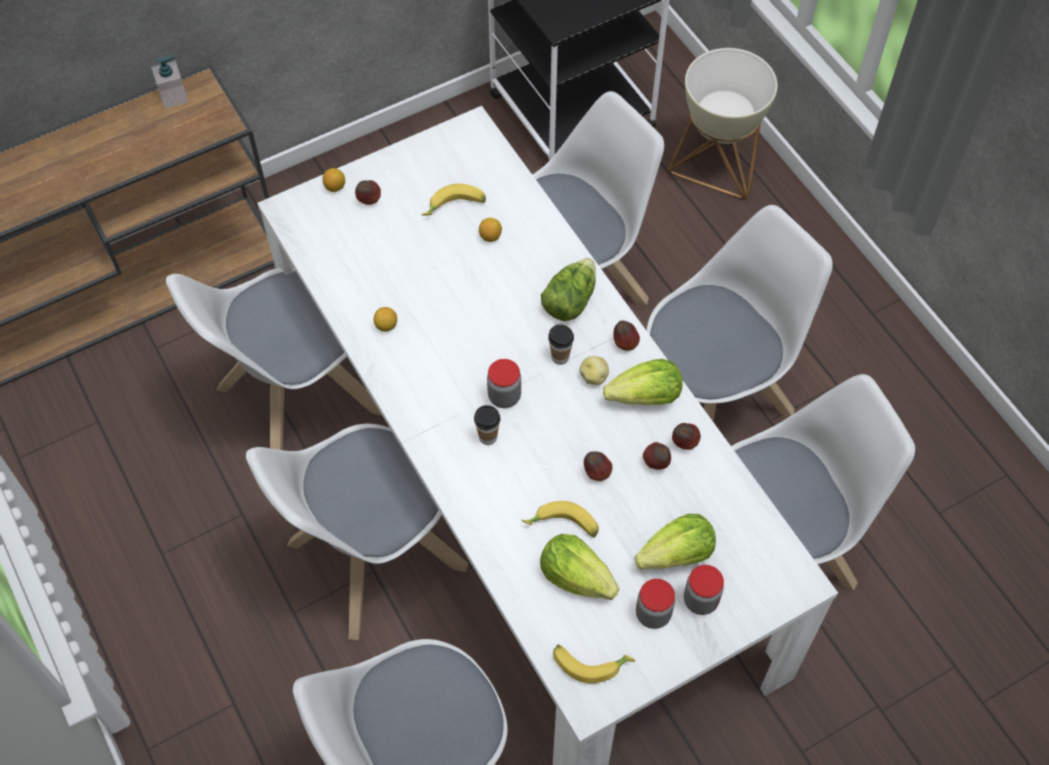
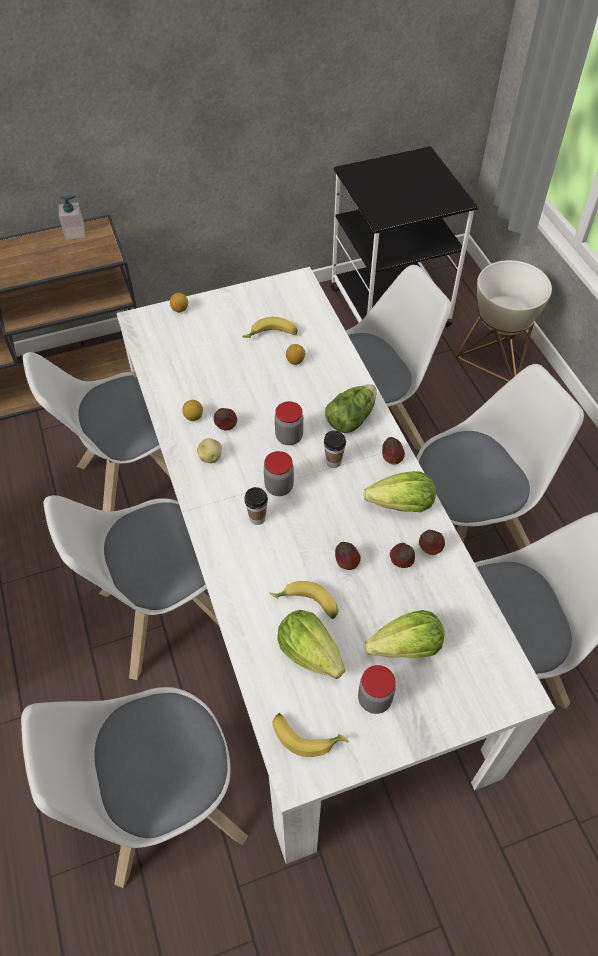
camera: 10 degrees right, 5 degrees down
apple [355,180,381,205] -> apple moved to [214,408,237,430]
potato [579,356,609,385] -> potato moved to [197,438,222,463]
jar [684,565,724,615] -> jar moved to [275,401,303,445]

